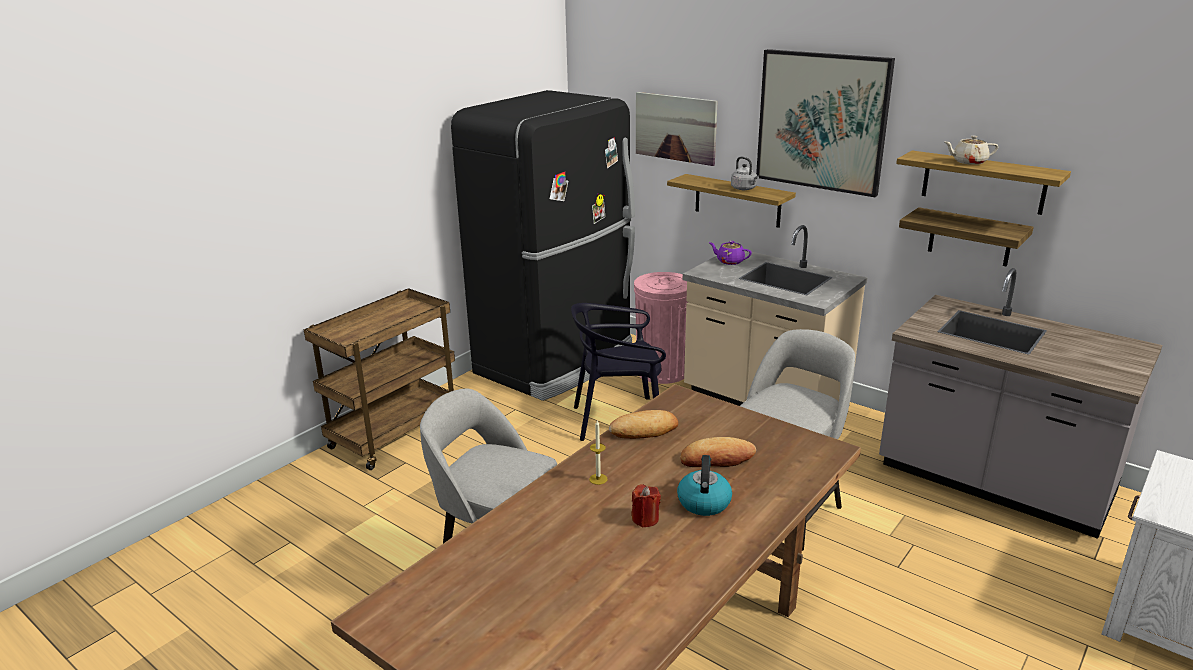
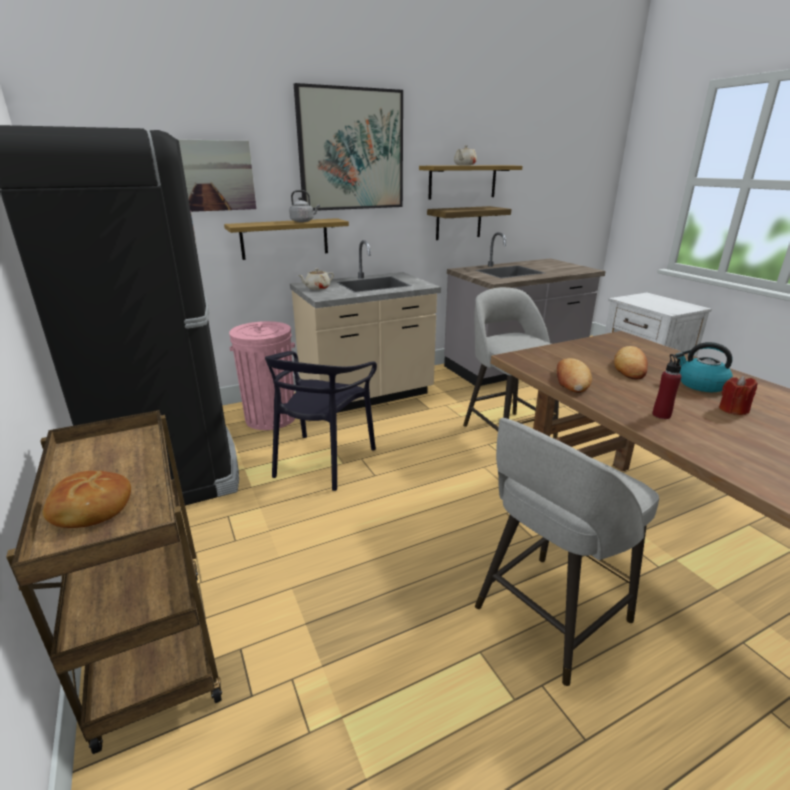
camera: 65 degrees left, 0 degrees up
candle [589,420,608,485] -> red bottle [652,354,682,419]
purple teapot [709,241,752,265] -> beige teapot [298,268,334,290]
none -> bread [42,471,131,528]

